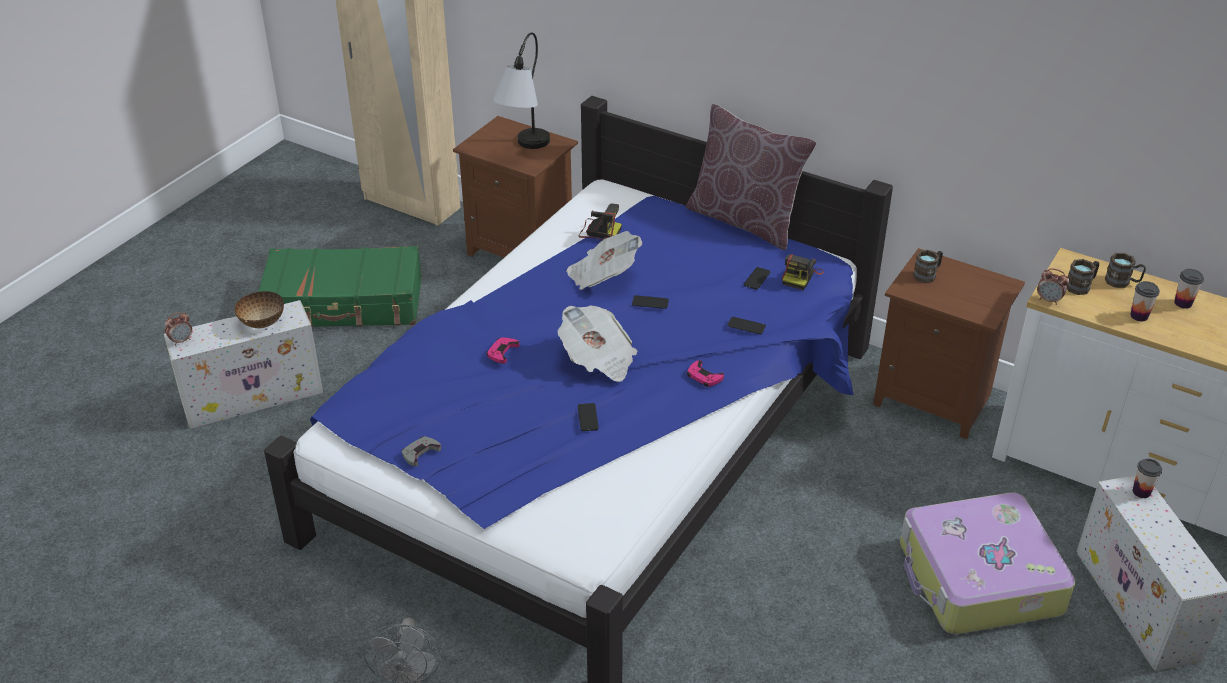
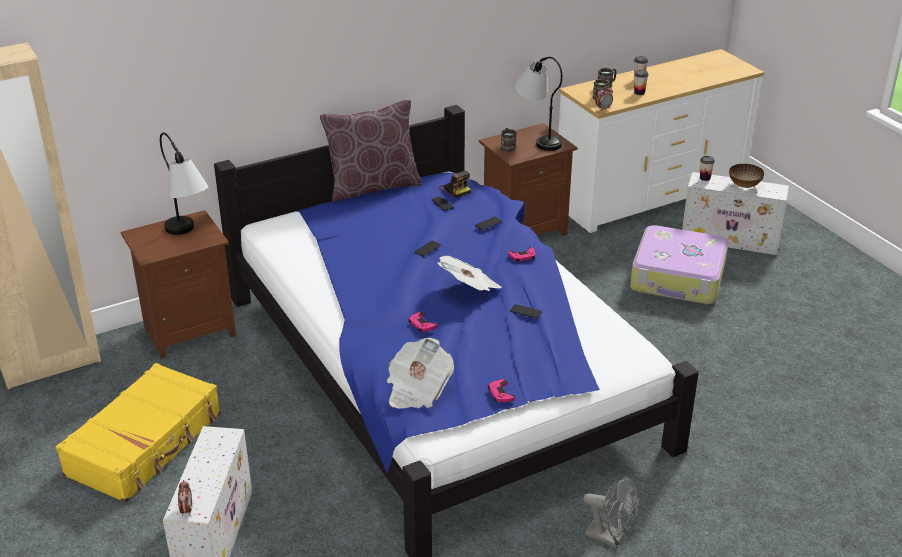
camera: 60 degrees left, 5 degrees down
bowl [235,291,284,328] -> bowl moved to [729,164,764,188]
green suitcase [258,246,422,327] -> yellow suitcase [56,363,221,503]
grey game controller [401,436,441,467] -> pink game controller [488,379,515,402]
newspaper [566,231,642,290] -> newspaper moved to [387,338,454,408]
camera [579,204,622,240] -> none
none -> table lamp [515,57,562,151]

